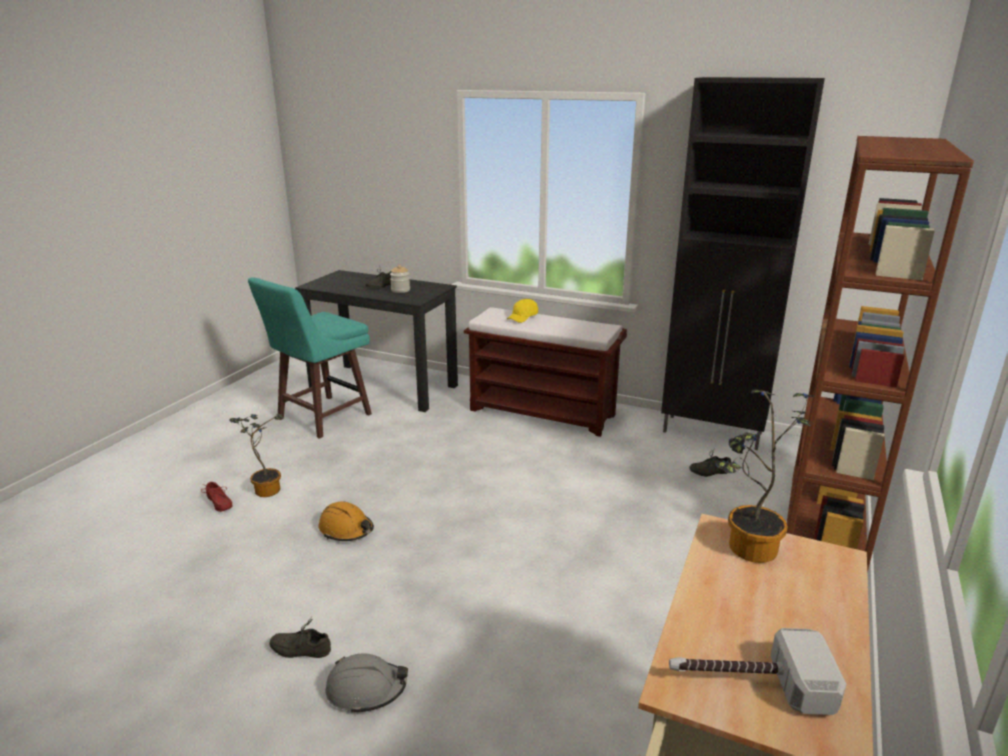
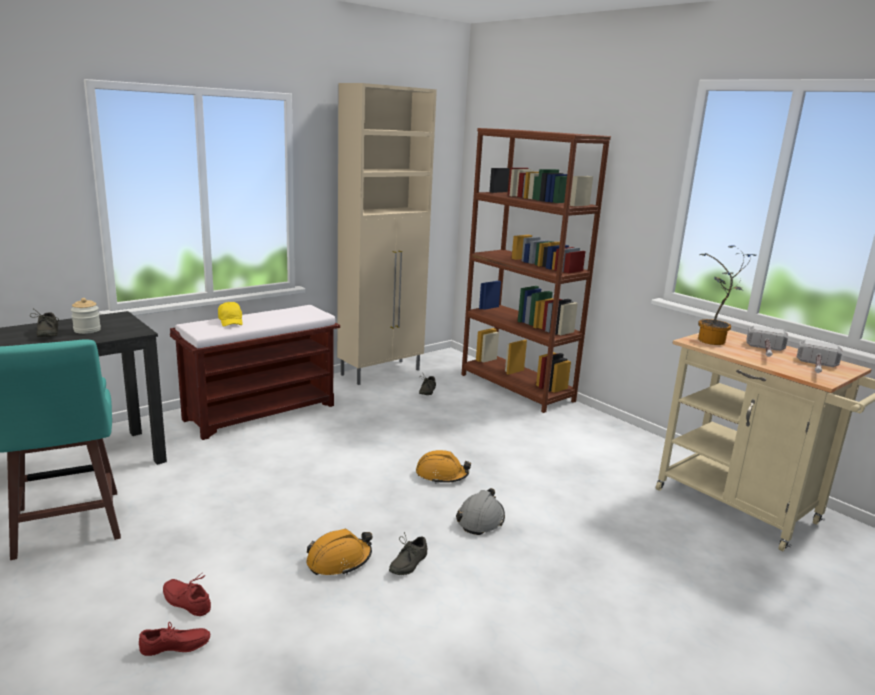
camera: 65 degrees left, 5 degrees down
potted plant [229,414,283,497] -> red shoe [163,573,211,616]
grey shoe [270,617,331,658] -> grey shoe moved to [389,532,427,575]
grey hard hat [326,653,408,714] -> grey hard hat moved to [456,488,505,535]
black cabinet [661,77,825,450] -> beige cabinet [337,83,437,385]
none -> orange hard hat [416,450,471,484]
none -> hammer [746,325,788,357]

